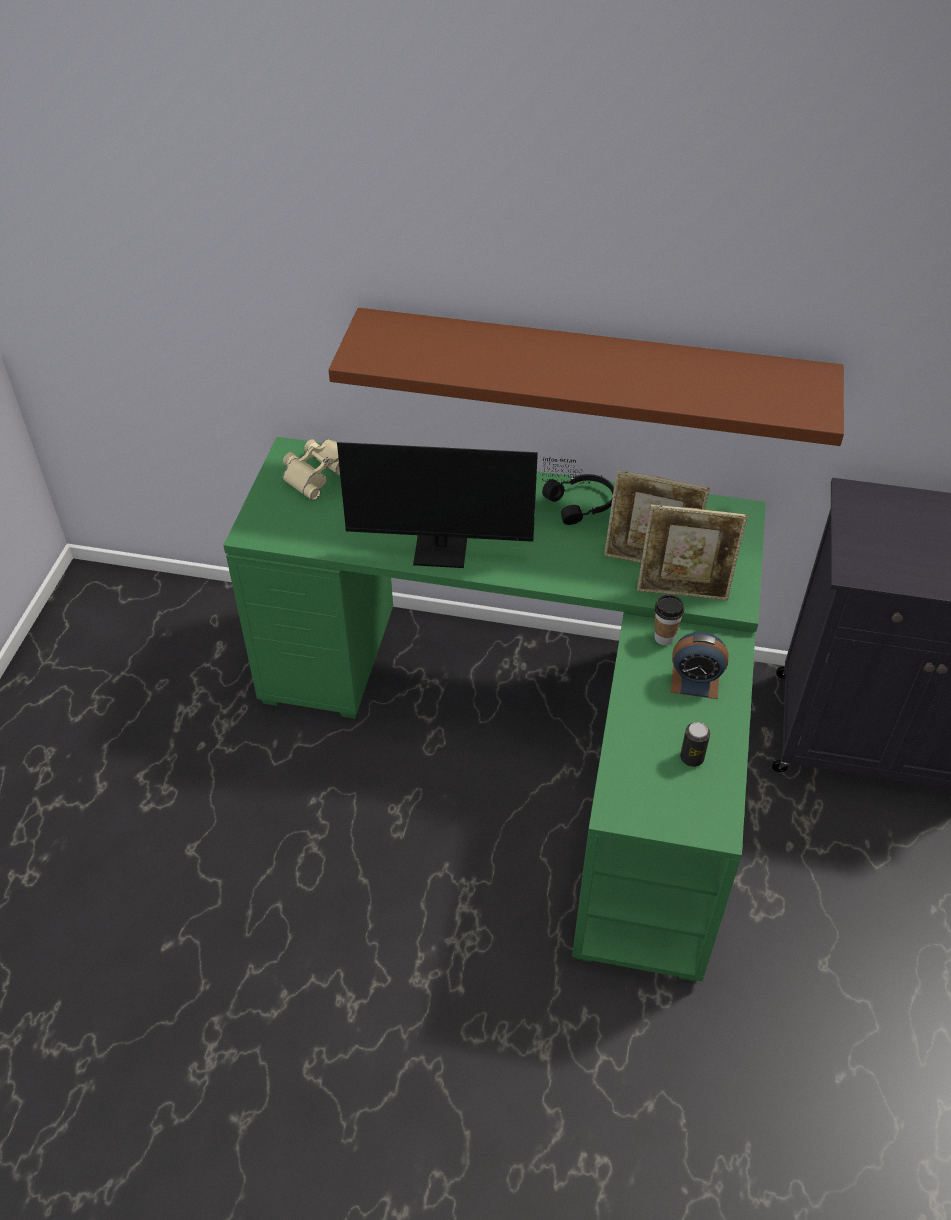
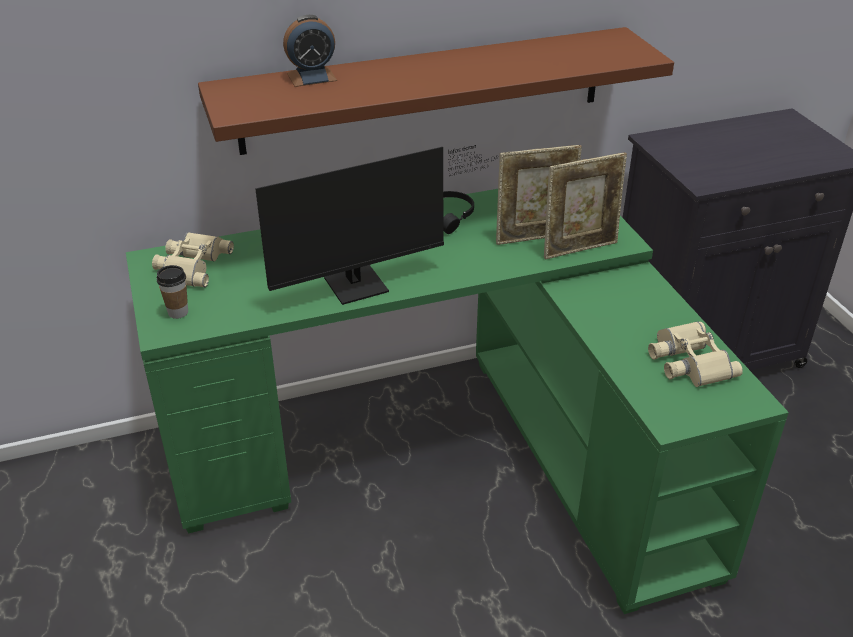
camera: 30 degrees left, 10 degrees down
cup [654,594,684,645] -> cup moved to [156,265,188,319]
alarm clock [671,632,729,699] -> alarm clock moved to [283,15,337,87]
can [680,722,710,767] -> beige binoculars [648,322,743,387]

